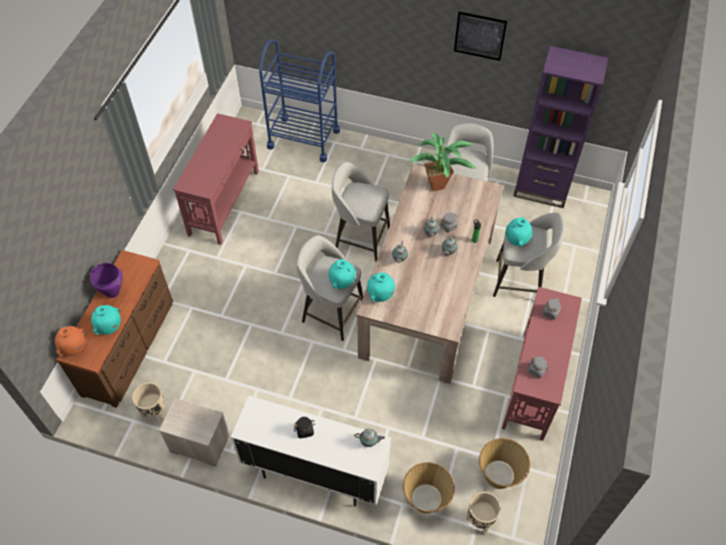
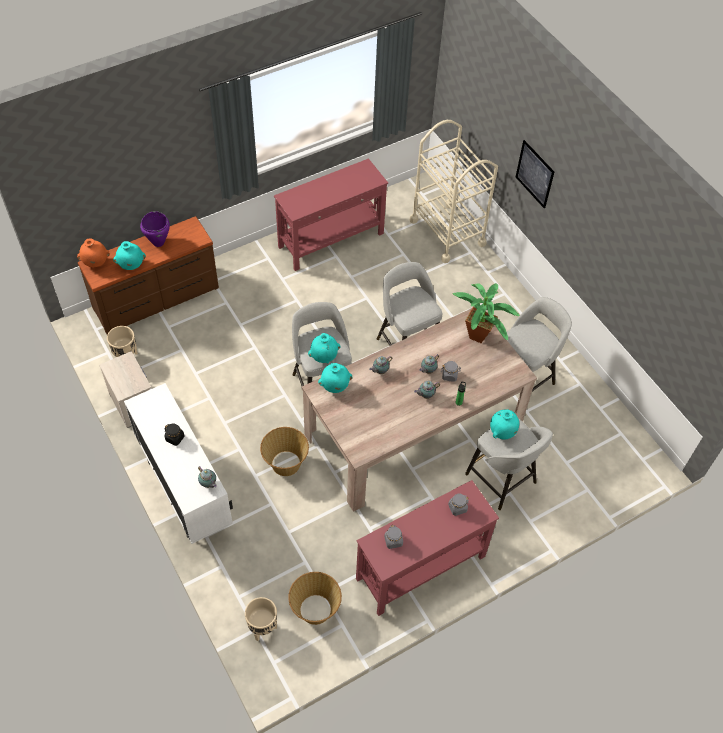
camera: 40 degrees right, 0 degrees up
blue cart [259,39,340,162] -> beige cart [410,120,498,263]
basket [403,462,455,513] -> basket moved to [260,427,309,476]
picture [454,12,507,61] -> picture moved to [516,140,554,209]
purple bookcase [514,46,609,208] -> none

